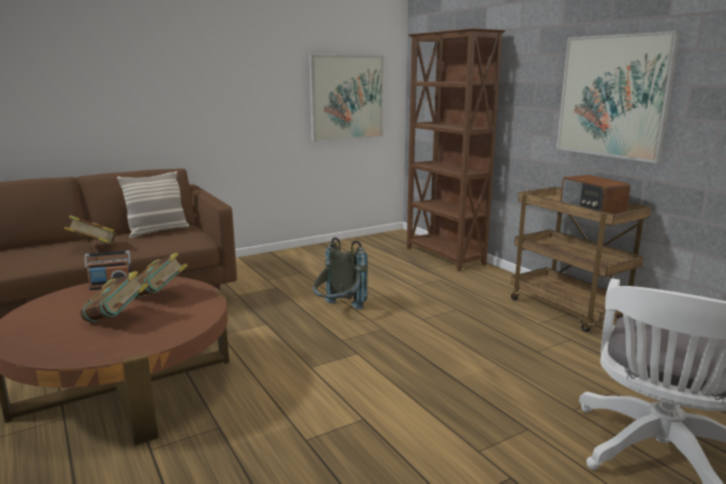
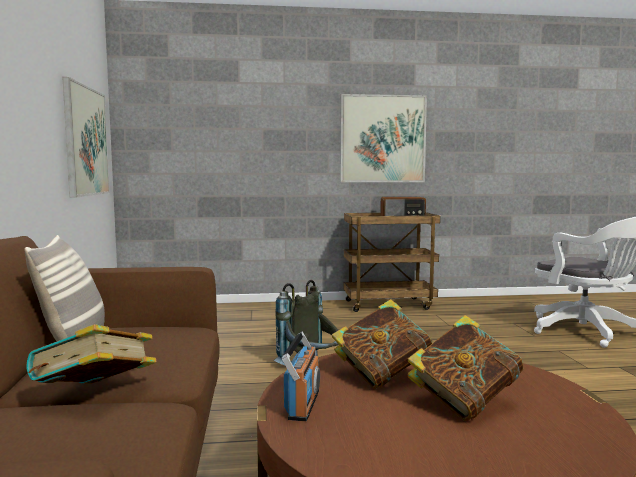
camera: 65 degrees left, 10 degrees down
brown bookcase [407,28,505,271] -> none

